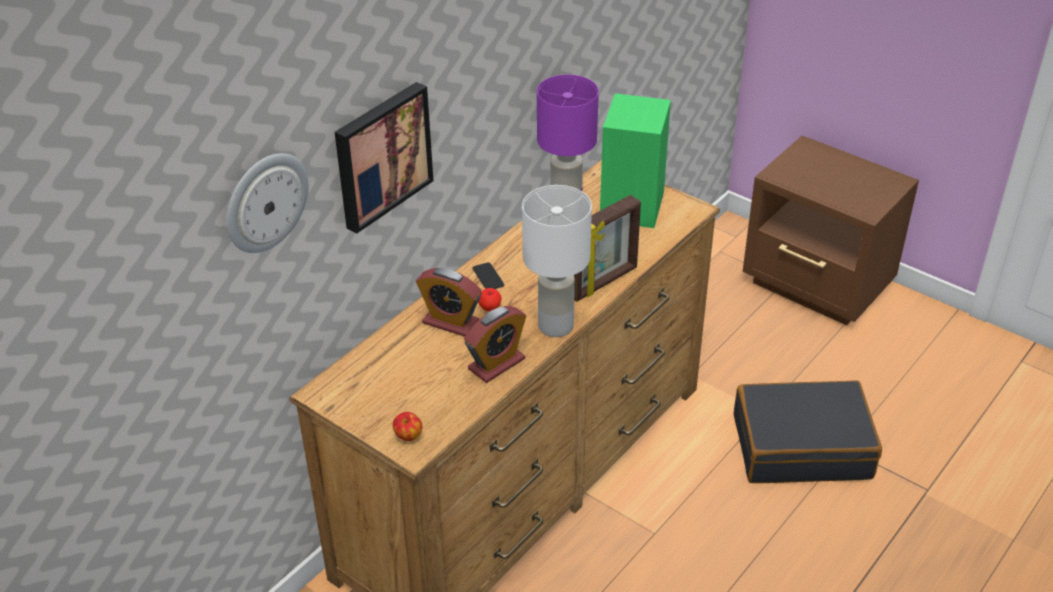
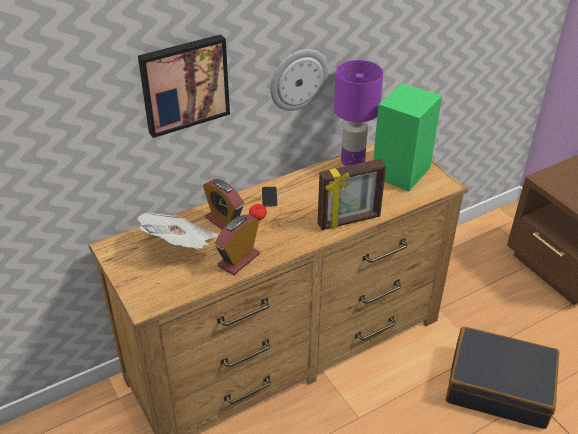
camera: 20 degrees right, 0 degrees up
wall clock [227,153,308,253] -> wall clock moved to [270,49,328,111]
apple [393,412,422,441] -> none
alarm clock [464,306,526,383] -> alarm clock turned 150 degrees clockwise [215,215,260,275]
white table lamp [522,185,592,337] -> none
none -> newspaper [137,213,218,249]

